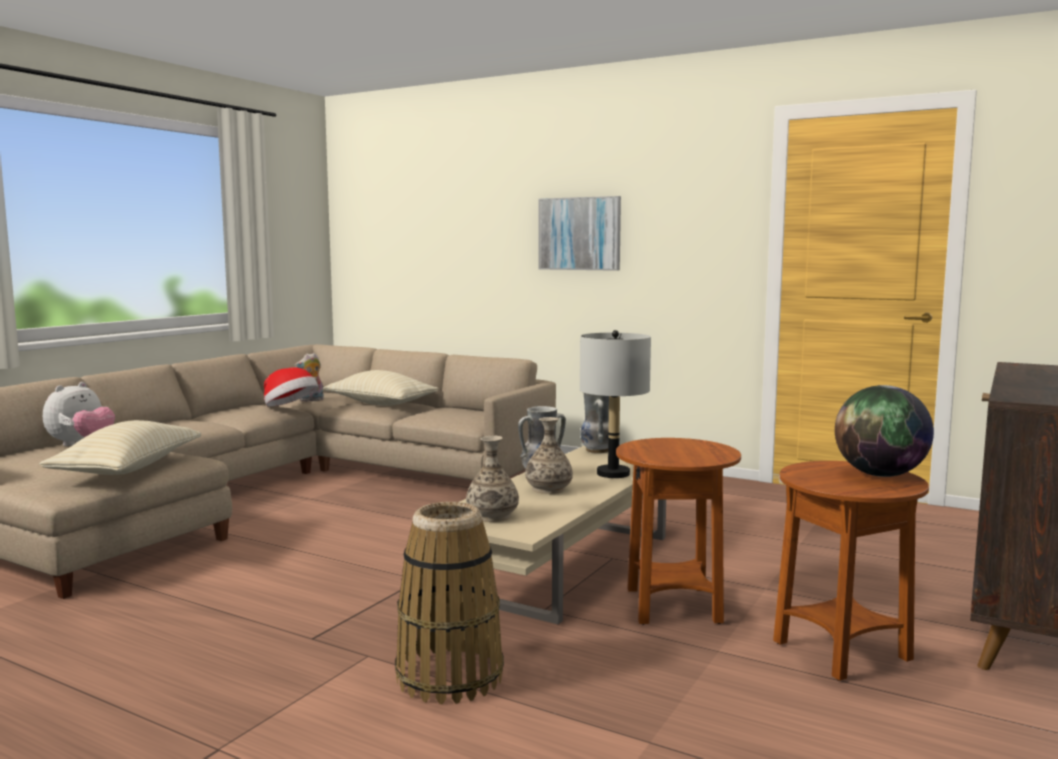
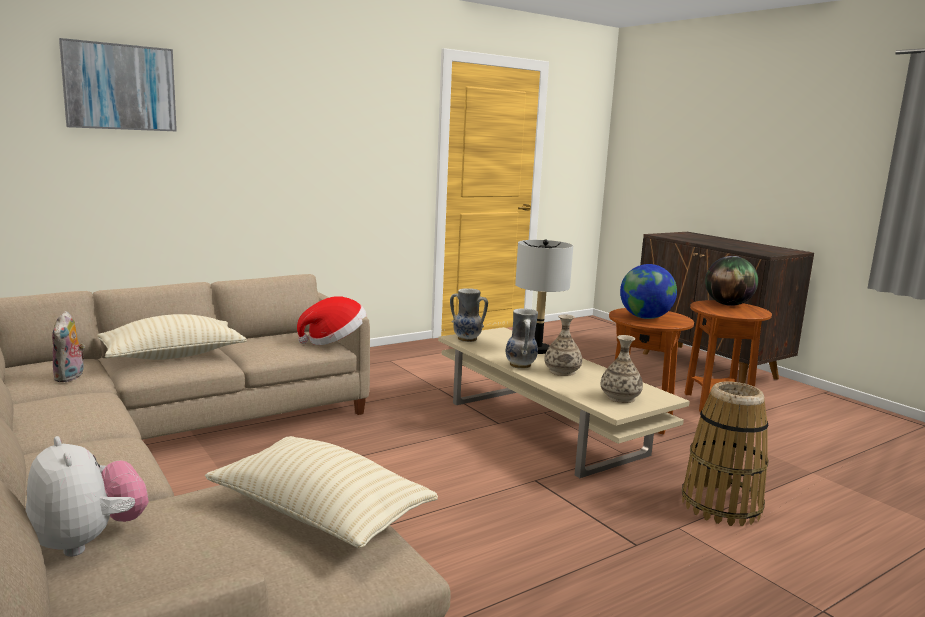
camera: 65 degrees left, 5 degrees up
hat [264,367,318,407] -> hat moved to [297,296,366,345]
picture [538,196,621,271] -> picture moved to [59,38,177,132]
none -> globe [620,264,677,319]

